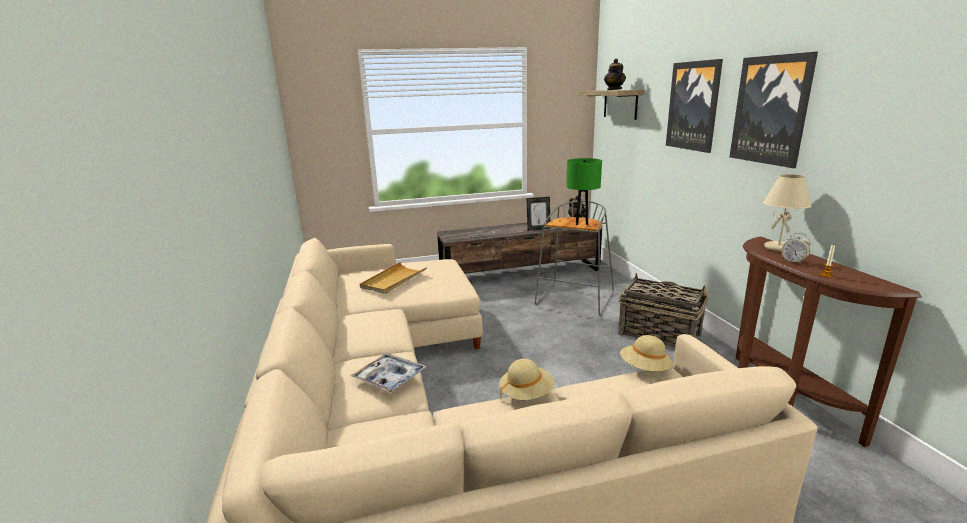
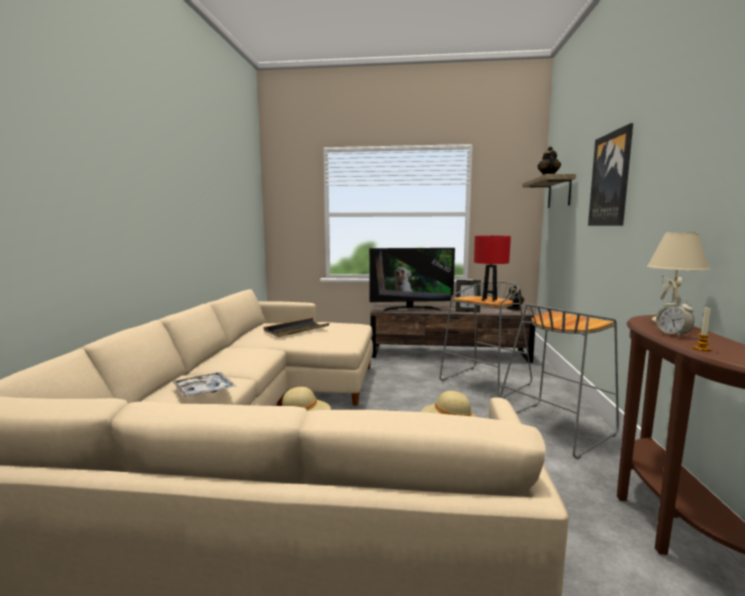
camera: 20 degrees right, 10 degrees down
beige tray [360,262,427,294] -> black tray [264,318,329,337]
green table lamp [566,158,602,225] -> red table lamp [474,235,511,302]
basket [618,273,708,347] -> grey stool [499,304,619,459]
picture [730,52,818,168] -> none
none -> television [369,248,455,311]

